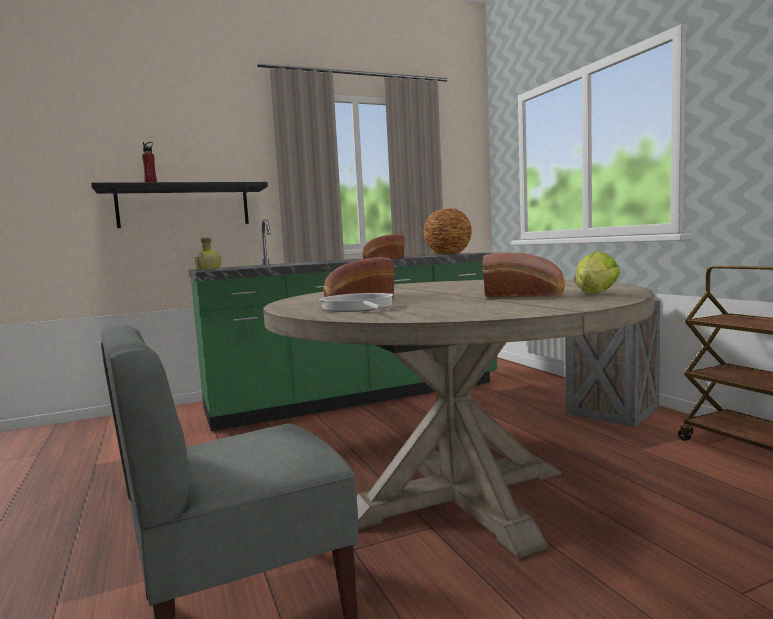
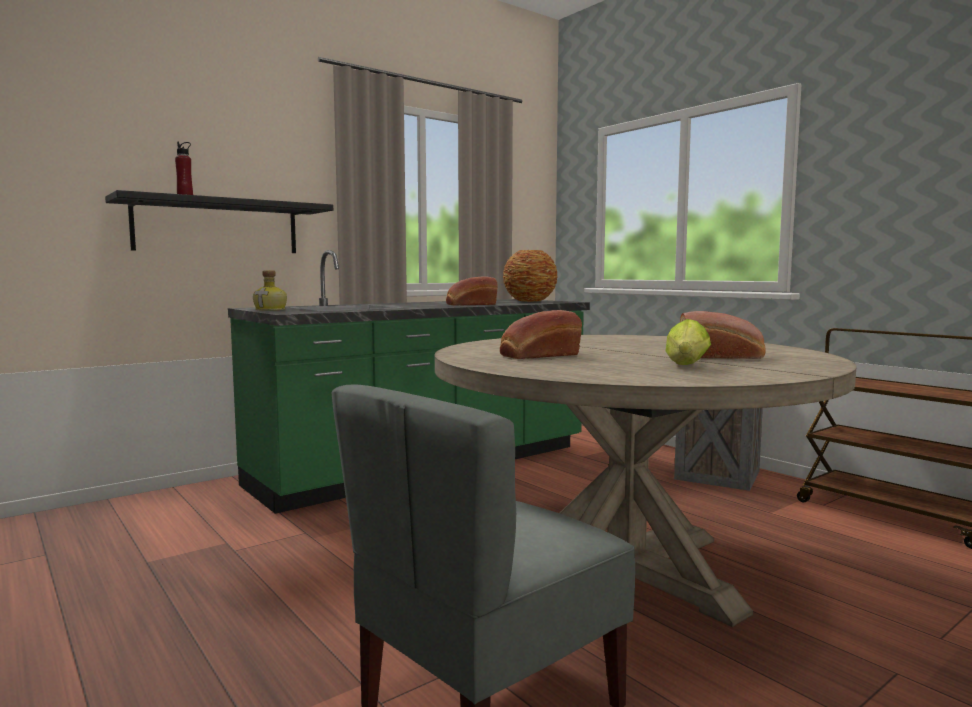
camera: 15 degrees left, 0 degrees up
frying pan [319,293,394,312] -> none
lettuce [575,252,620,293] -> lettuce moved to [665,319,711,365]

